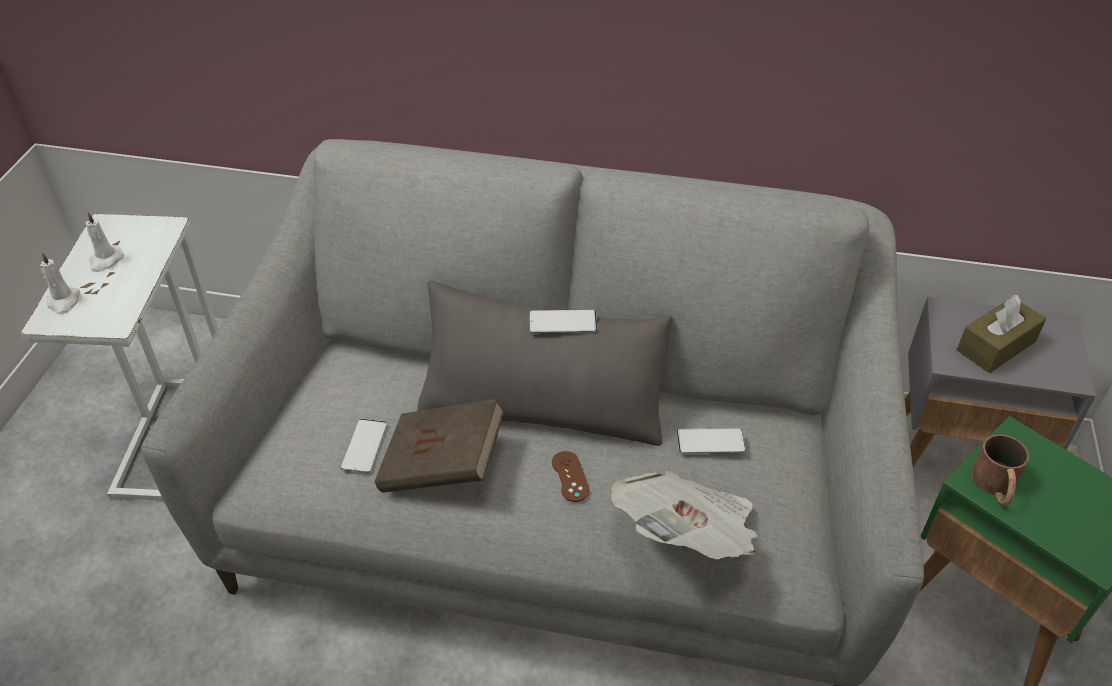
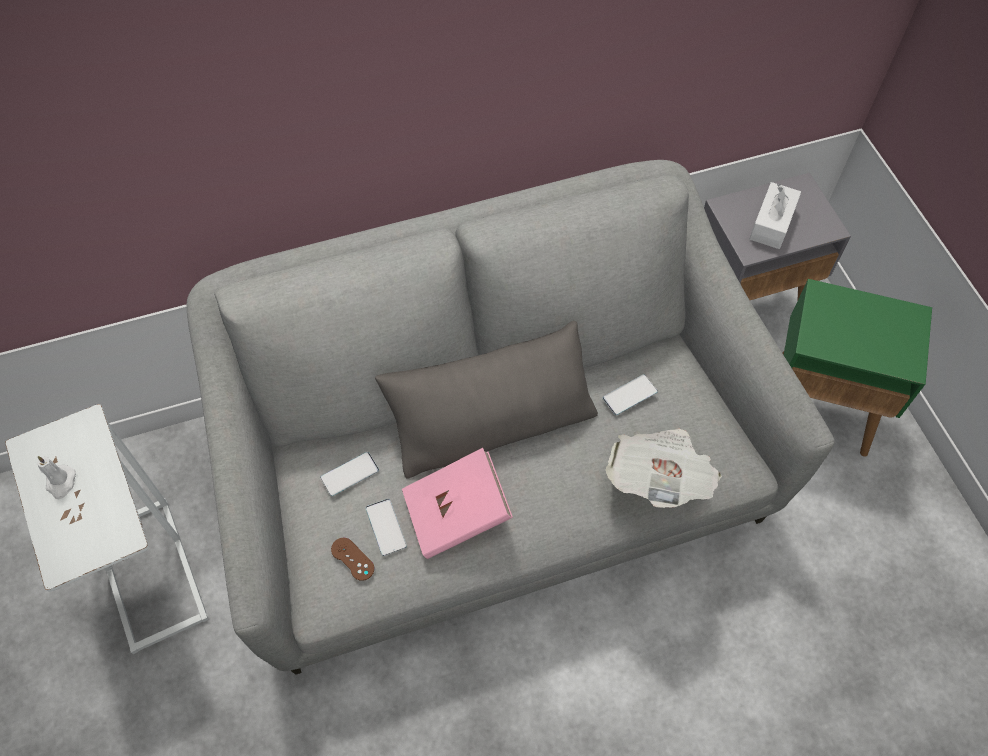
camera: 30 degrees left, 15 degrees up
white candle [40,252,80,314] -> none
brown book [375,399,505,492] -> pink book [402,448,513,559]
phone [529,309,597,333] -> phone moved to [320,452,379,496]
brown game controller [552,451,590,502] -> brown game controller moved to [331,538,374,581]
brown tissue box [957,295,1046,373] -> white tissue box [749,182,801,249]
brown mug [971,434,1029,506] -> none

